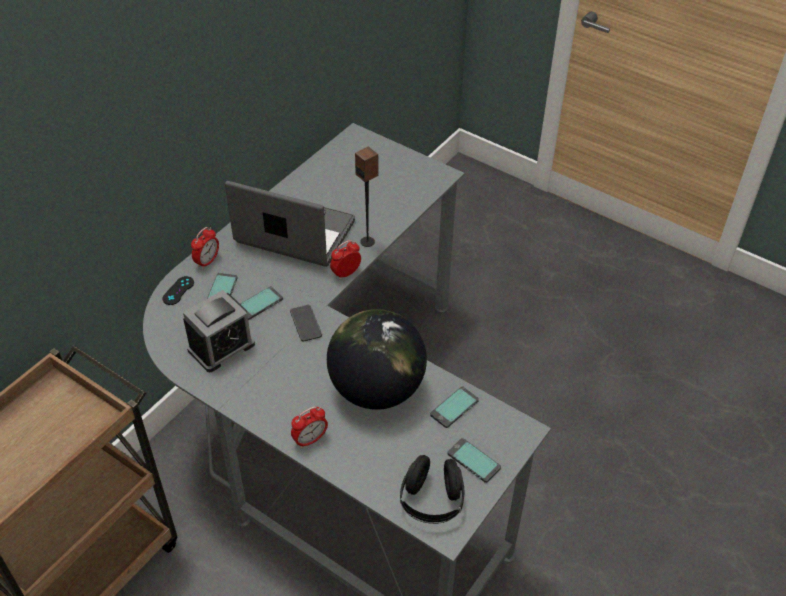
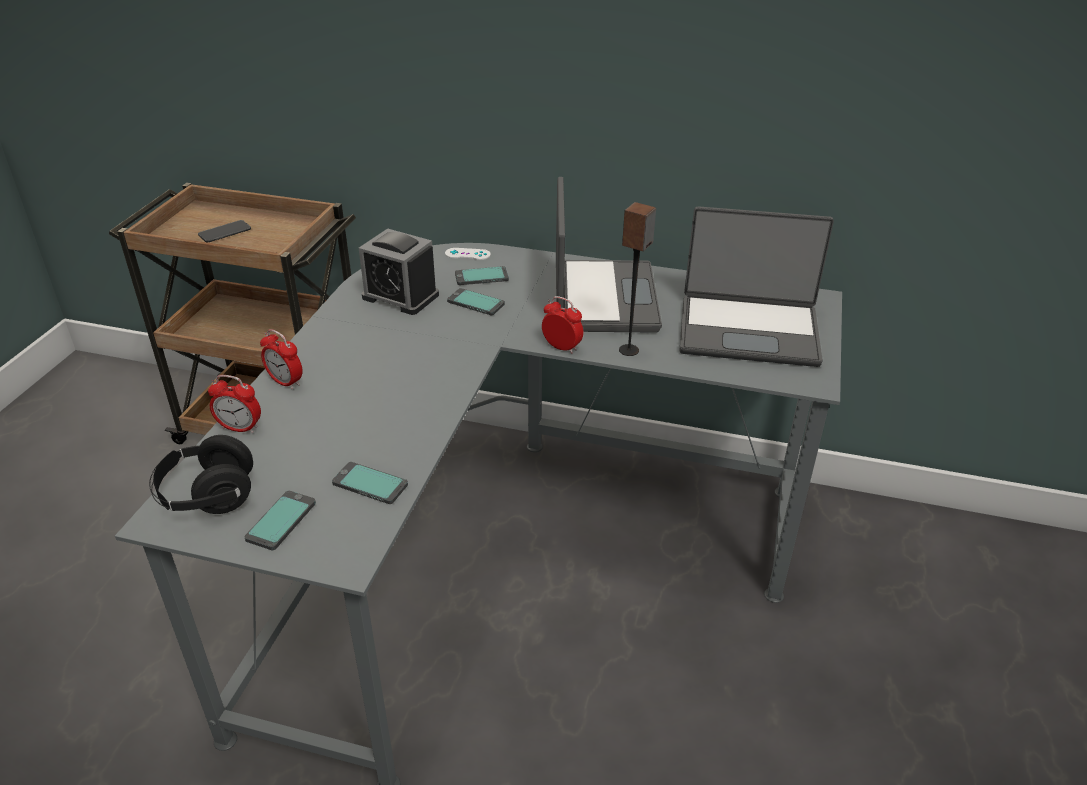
camera: 70 degrees right, 10 degrees down
black game controller [162,276,194,305] -> white game controller [445,248,491,260]
alarm clock [191,227,219,269] -> alarm clock moved to [208,375,261,433]
phone [290,305,322,341] -> phone moved to [198,220,251,242]
globe [327,309,427,410] -> none
none -> laptop [679,206,834,367]

